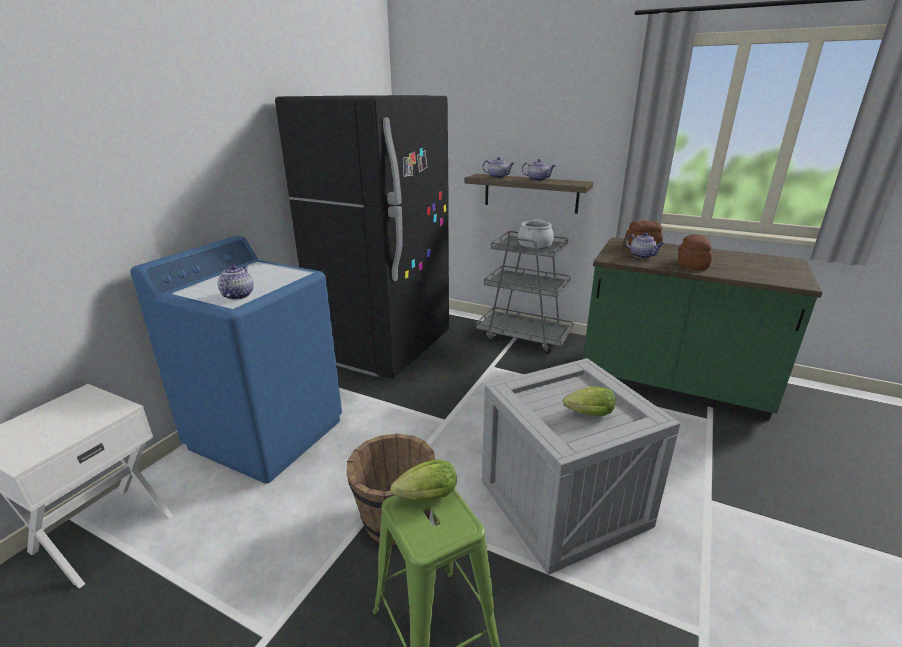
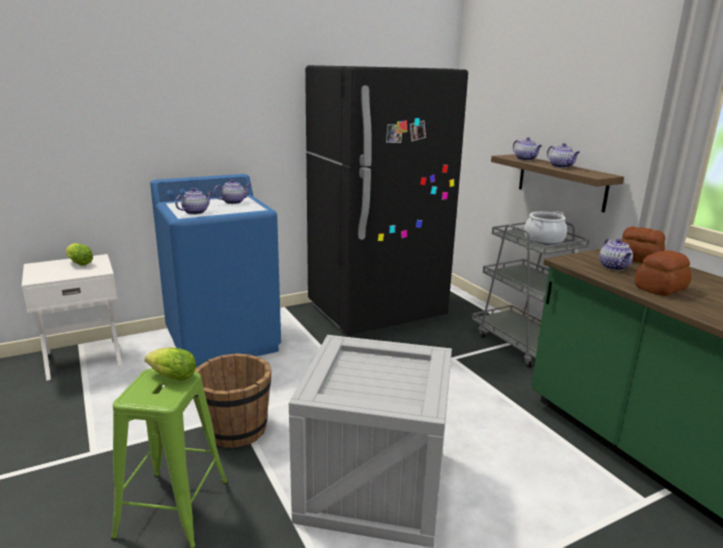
camera: 35 degrees right, 5 degrees down
lettuce [563,387,615,416] -> lettuce moved to [66,243,93,266]
none -> teapot [214,179,251,204]

